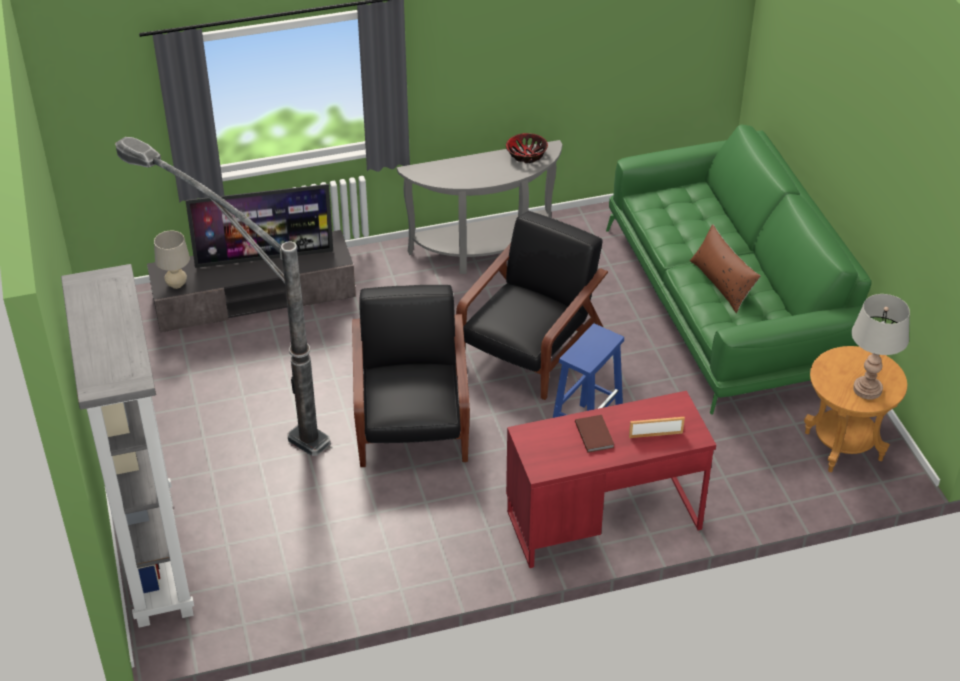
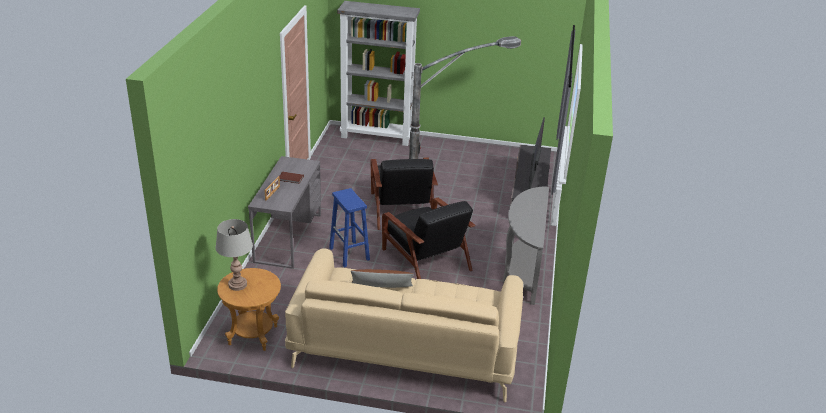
camera: 115 degrees right, 10 degrees down
beige table lamp [154,231,190,289] -> none
black armchair [352,285,470,467] -> black armchair turned 60 degrees clockwise [371,157,438,230]
bowl [506,133,548,163] -> none
red desk [506,391,716,568] -> grey desk [248,156,321,269]
green sofa [606,125,873,415] -> beige sofa [285,248,523,403]

